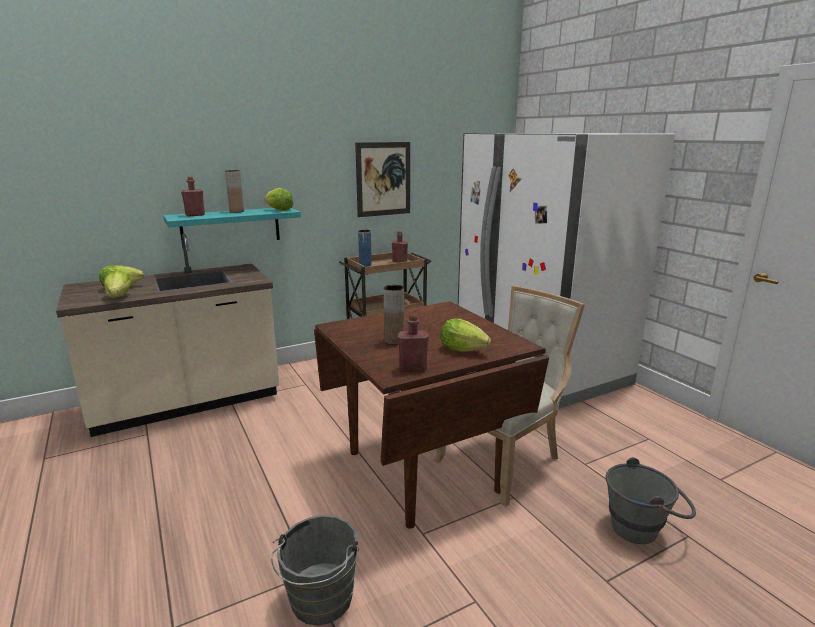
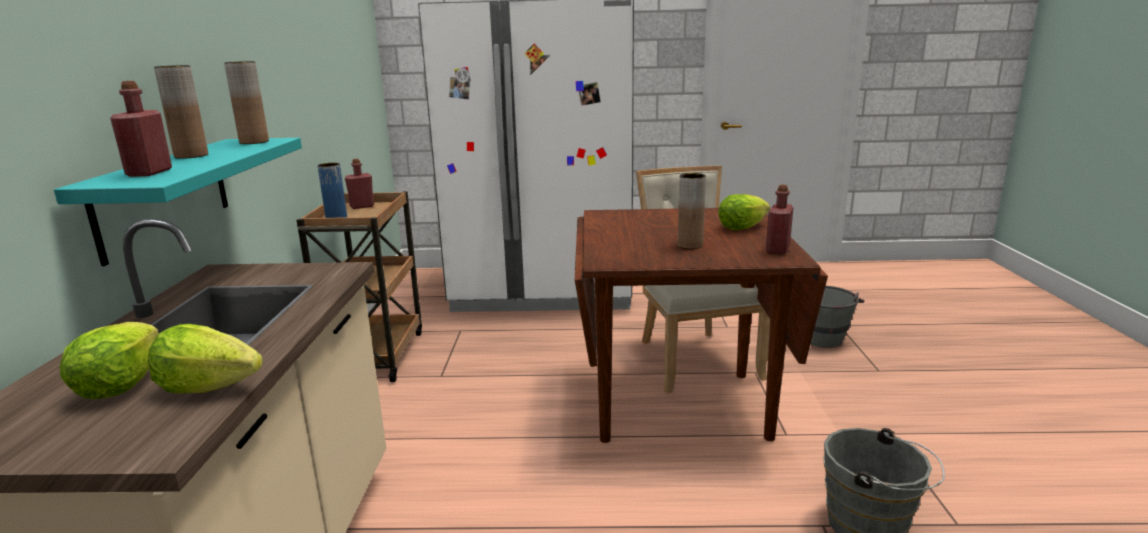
camera: 60 degrees left, 0 degrees up
lettuce [264,188,293,211] -> brown vase [224,61,269,144]
picture [355,142,410,217] -> none

